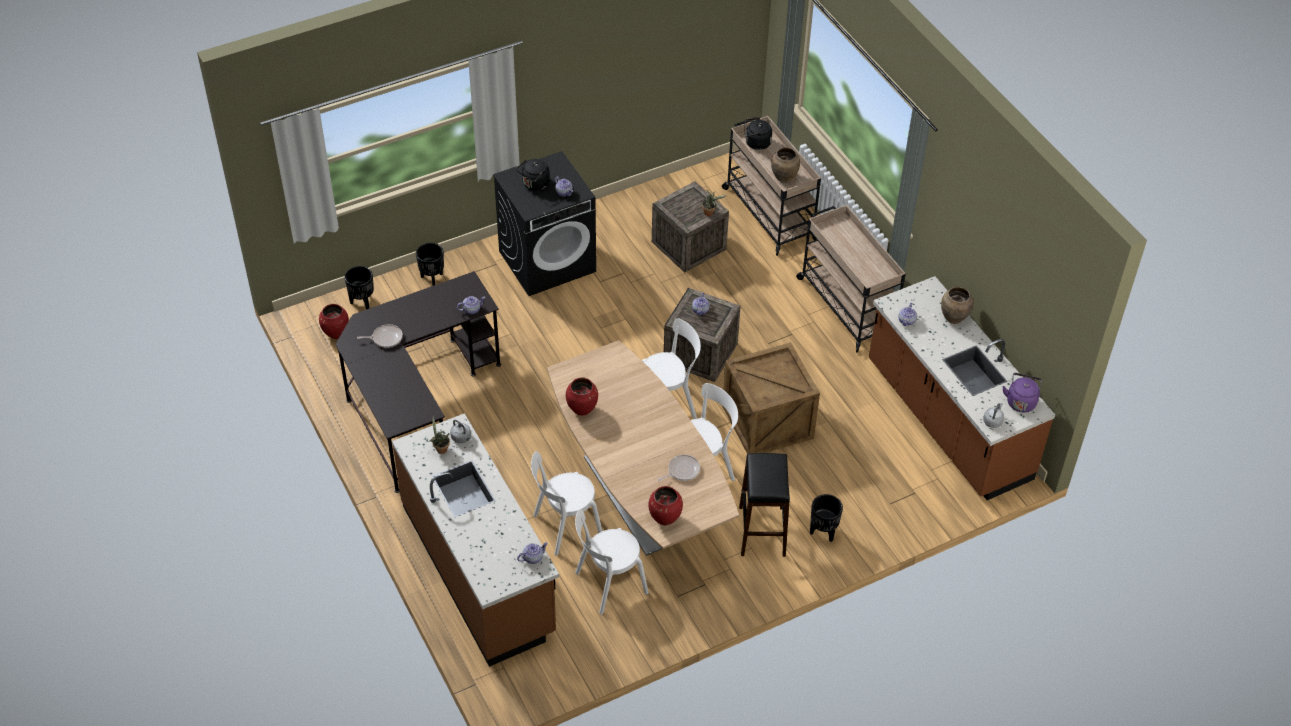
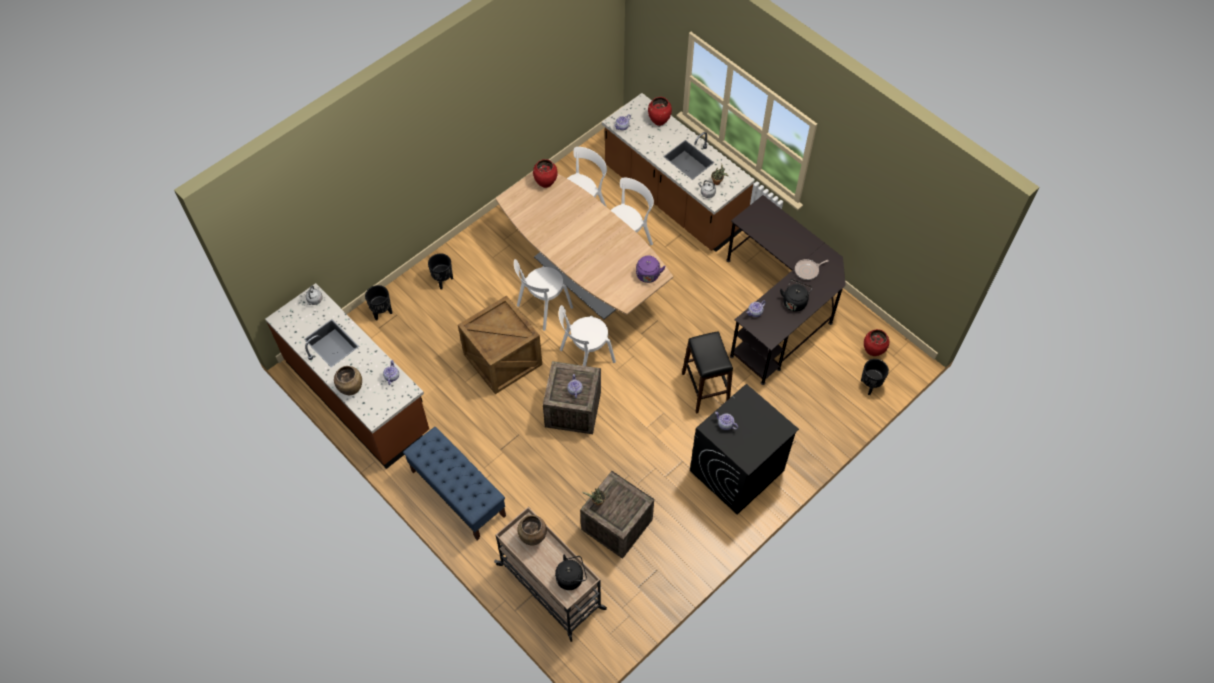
camera: 165 degrees right, 10 degrees up
black planter [416,243,444,286] -> black planter moved to [365,285,392,320]
black kettle [516,159,551,190] -> black kettle moved to [780,279,812,312]
red vase [566,377,598,416] -> red vase moved to [648,97,672,126]
frying pan [658,455,700,481] -> none
black stool [739,453,790,557] -> black stool moved to [682,331,733,414]
beige cart [796,205,906,353] -> blue bench [403,427,506,540]
purple kettle [1003,373,1042,412] -> purple kettle moved to [636,255,666,283]

